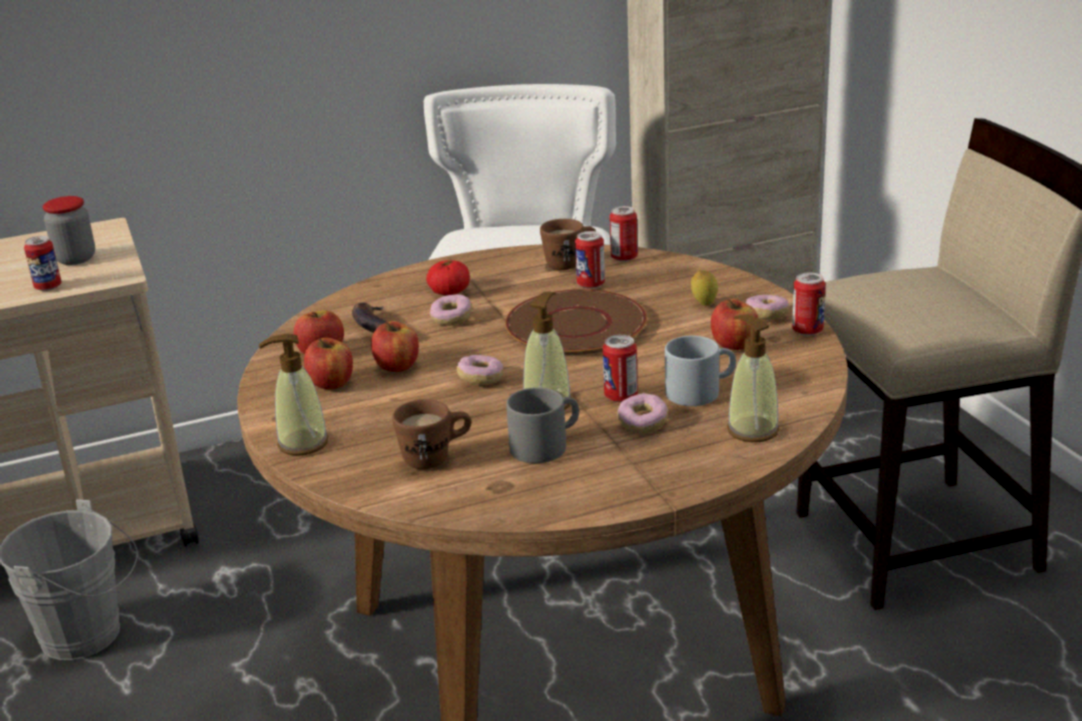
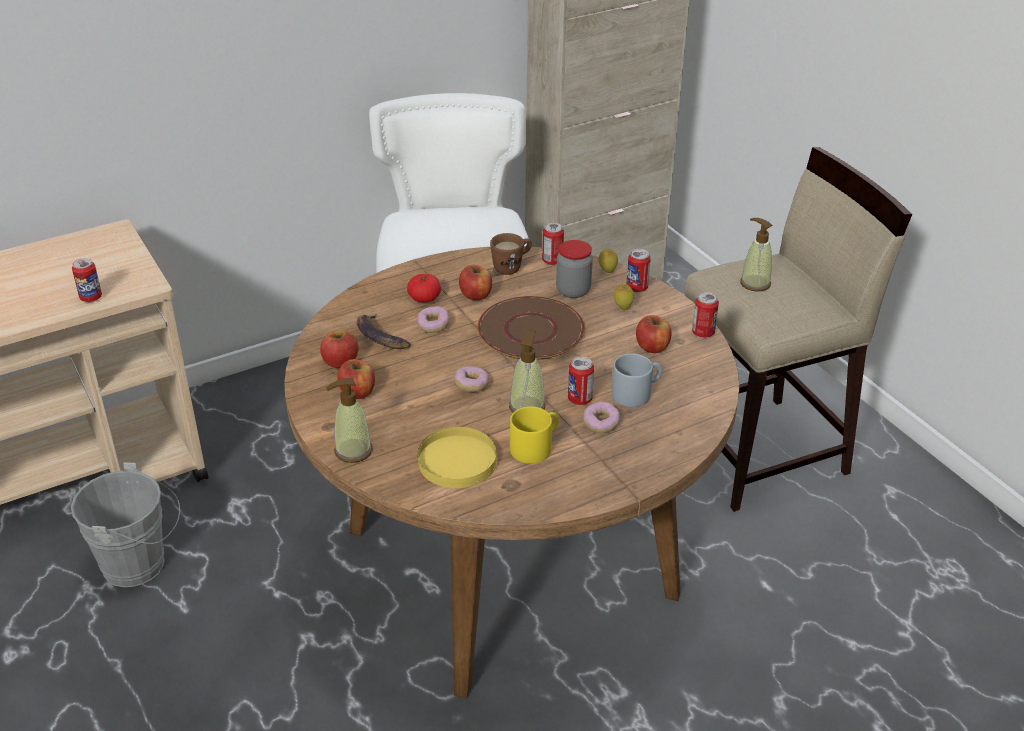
camera: 10 degrees left, 10 degrees up
jar [42,196,95,265] -> jar moved to [556,240,593,298]
apple [371,321,419,372] -> apple moved to [459,265,492,300]
brown mug [392,399,471,469] -> yellow plate [418,427,497,488]
grey mug [506,387,579,464] -> yellow mug [510,406,558,464]
can [575,231,605,289] -> can moved to [626,249,651,292]
soap dispenser [727,314,780,442] -> soap dispenser moved to [740,218,772,292]
donut [745,295,789,319] -> none
none -> lemon [599,249,618,273]

